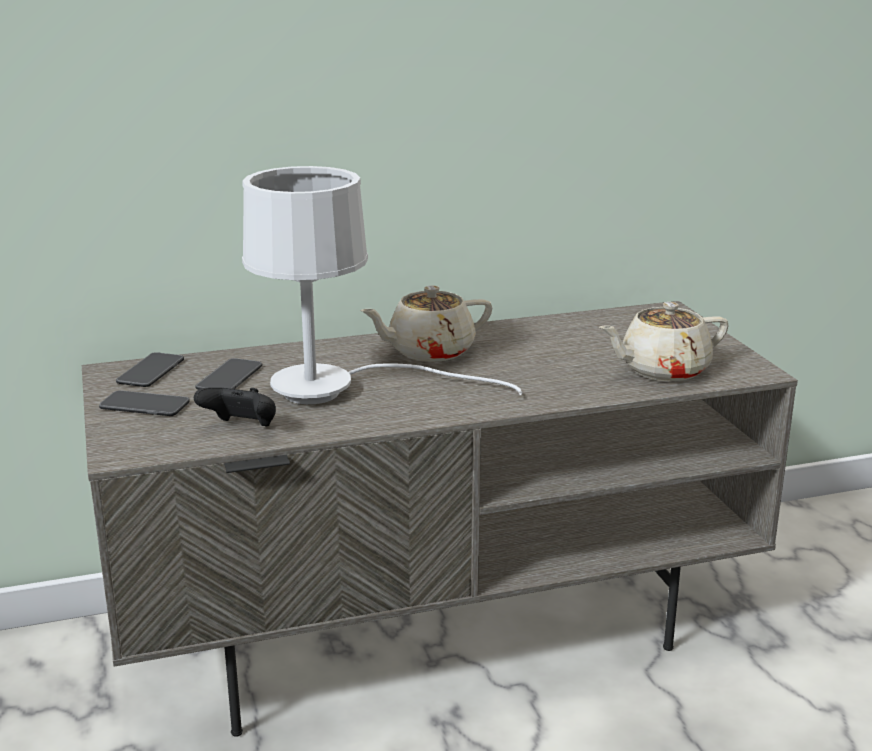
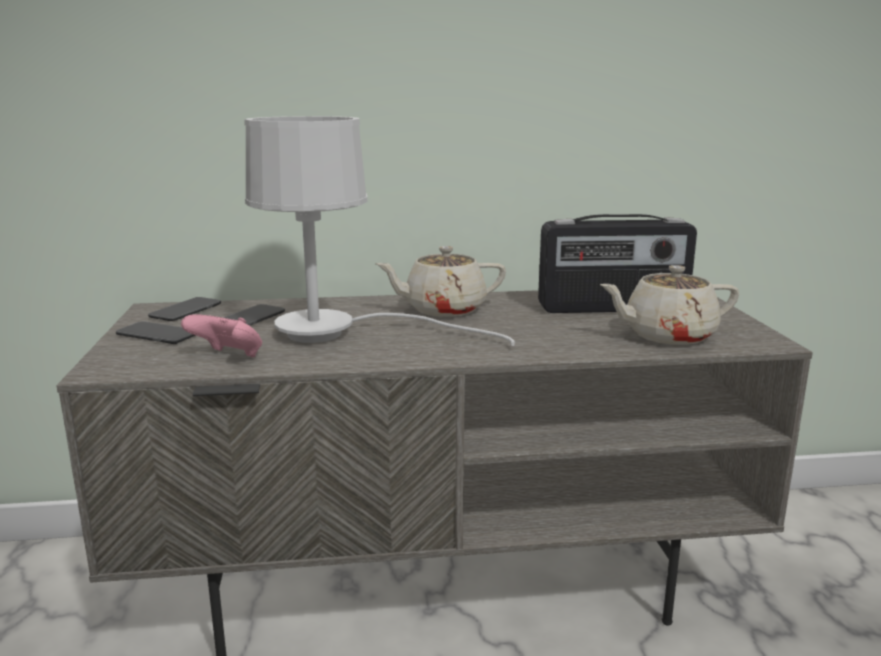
camera: 10 degrees right, 5 degrees down
black game controller [194,388,276,427] -> pink game controller [181,314,262,358]
none -> radio [538,214,697,313]

